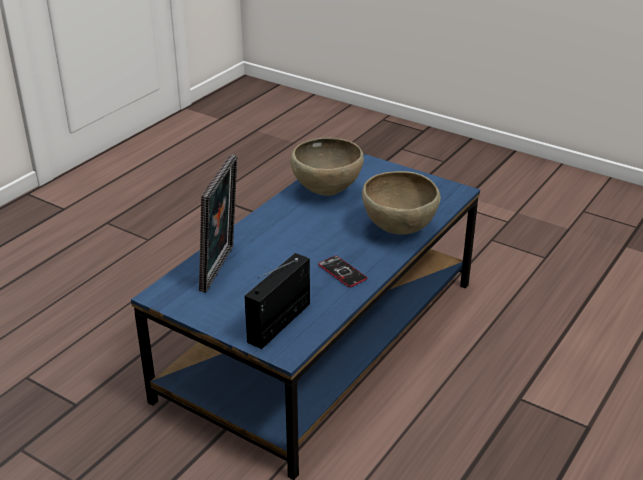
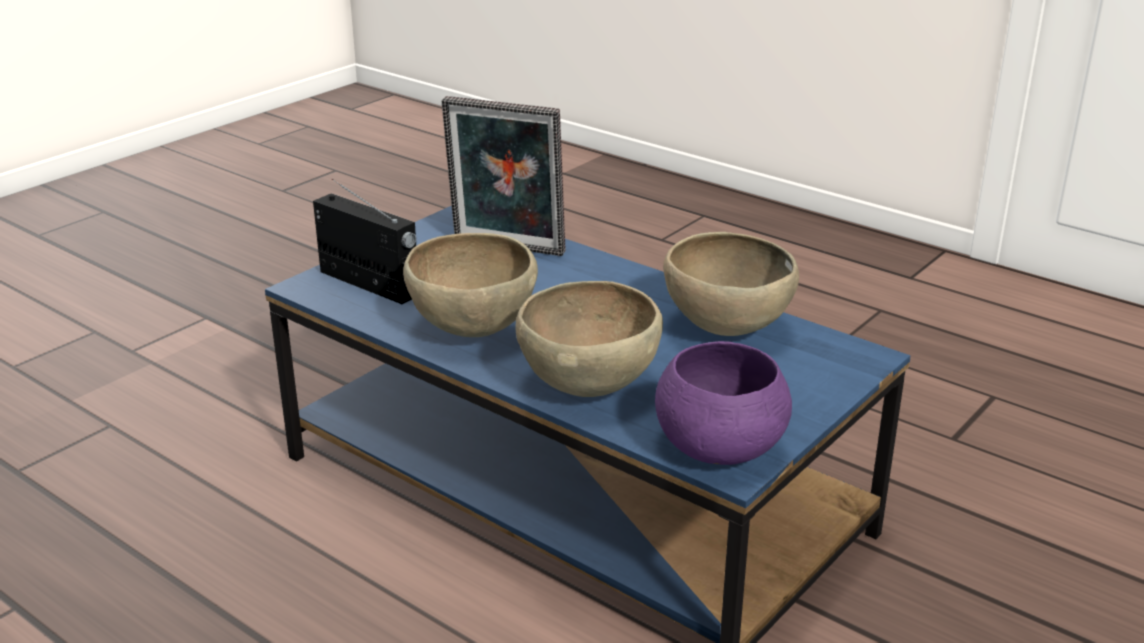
camera: 95 degrees right, 5 degrees down
phone [318,256,368,287] -> brown bowl [403,233,538,337]
none -> purple bowl [655,341,792,465]

